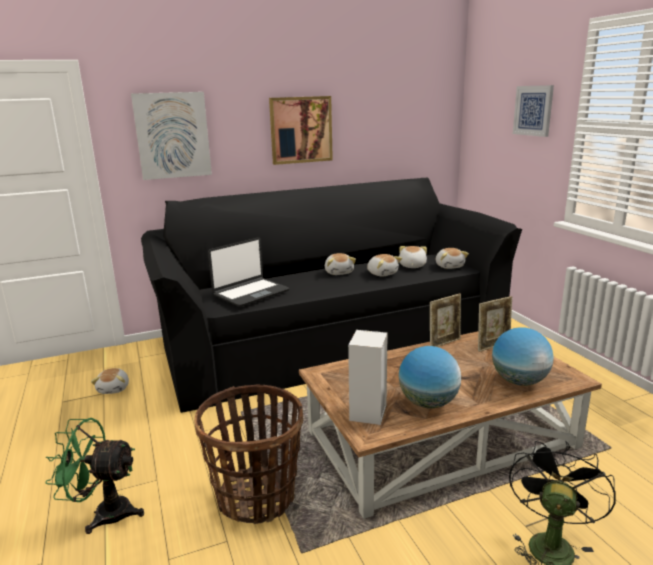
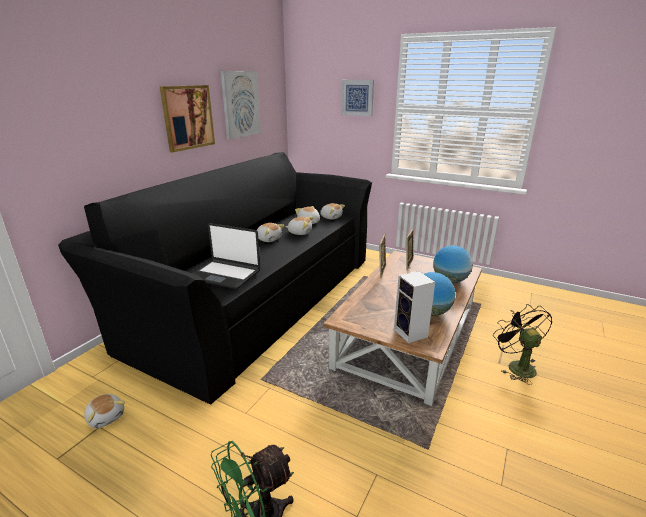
camera: 40 degrees left, 5 degrees up
picture [131,92,212,180] -> picture moved to [220,71,261,139]
basket [194,385,303,524] -> none
laptop [208,238,290,307] -> laptop turned 105 degrees clockwise [193,223,260,289]

